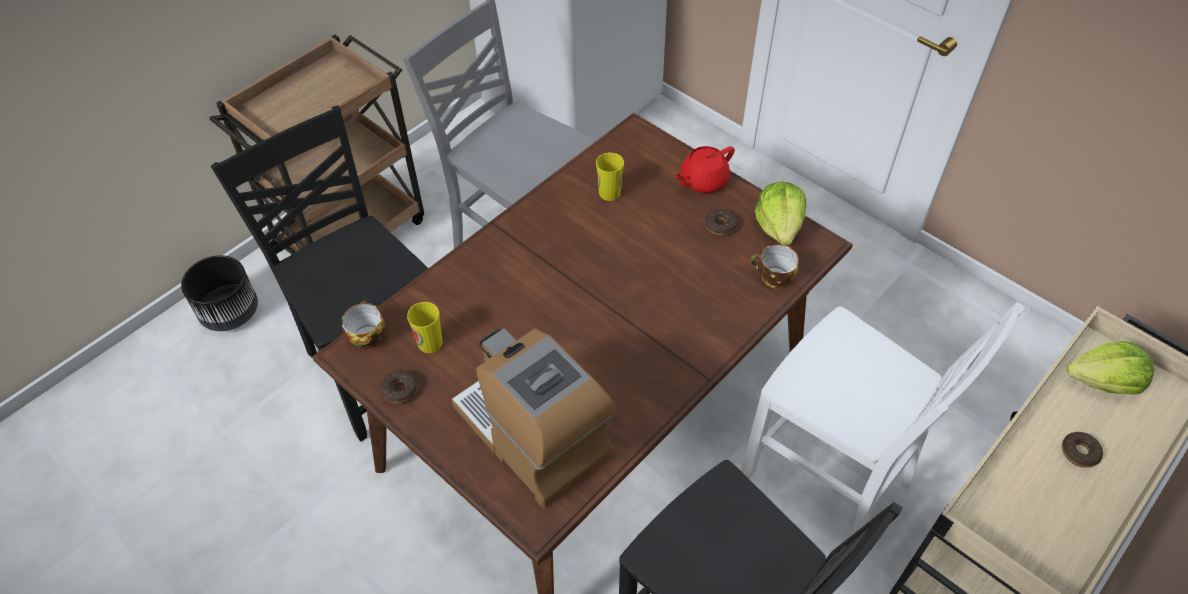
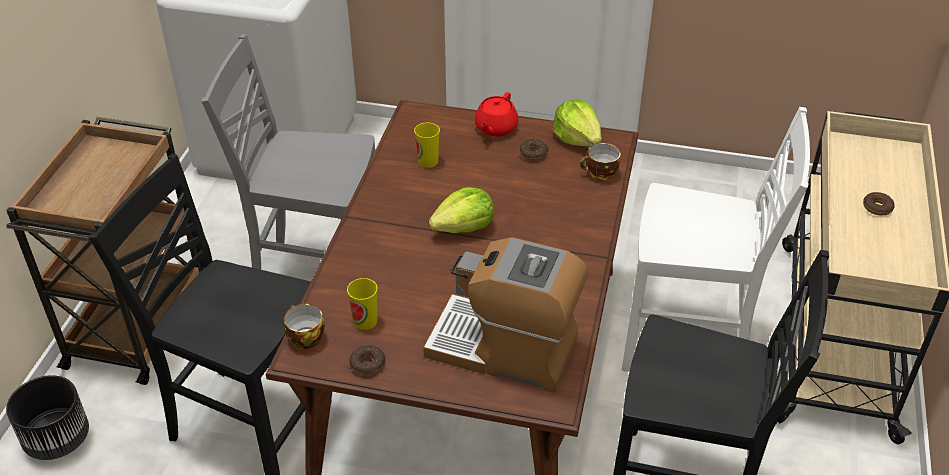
camera: 30 degrees left, 10 degrees down
lettuce [1067,341,1154,394] -> lettuce moved to [429,187,494,233]

